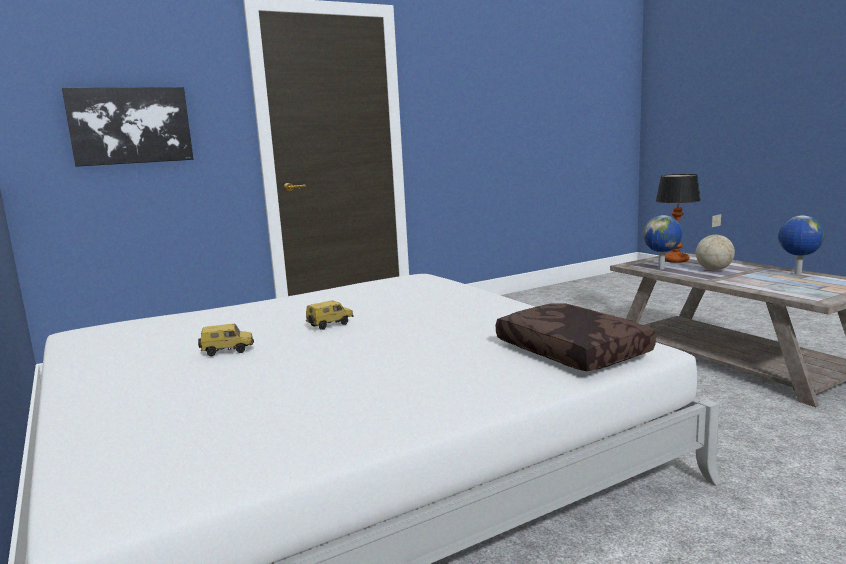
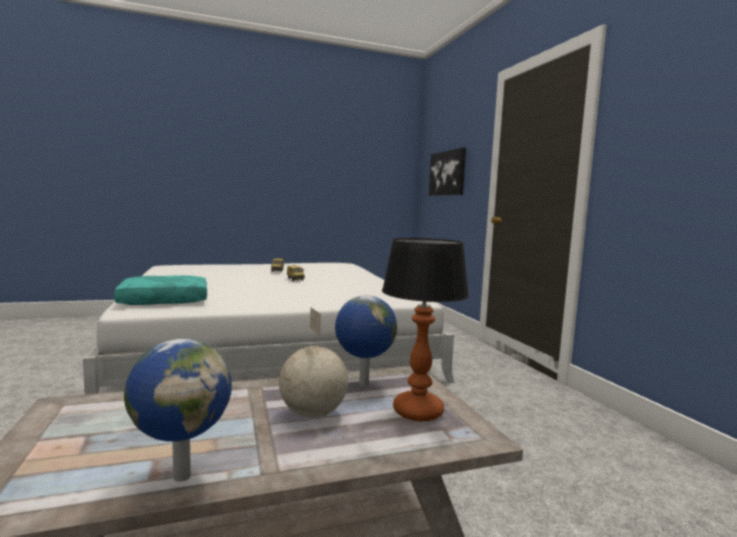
camera: 100 degrees right, 5 degrees down
brown pillow [496,303,656,371] -> turquoise pillow [114,275,207,305]

